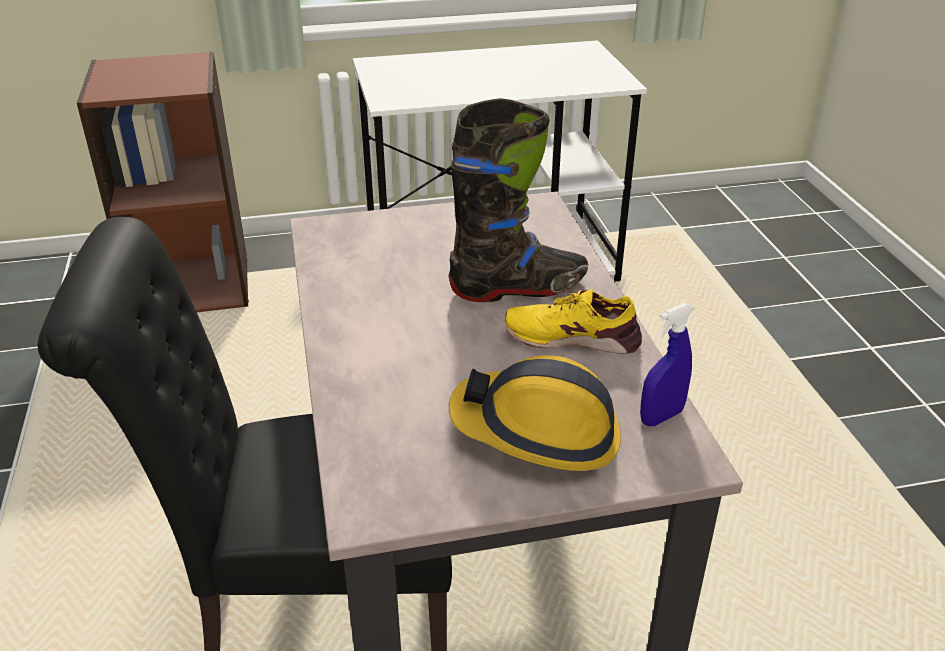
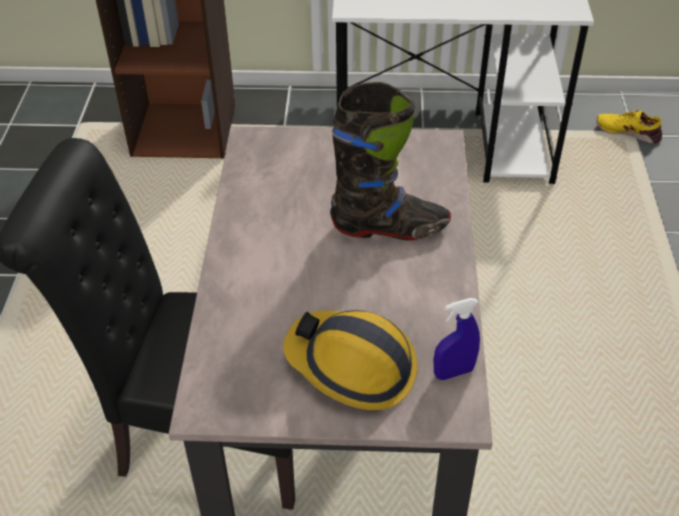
camera: 15 degrees right, 10 degrees up
yellow shoe [505,289,642,354] -> yellow shoe moved to [596,110,662,144]

